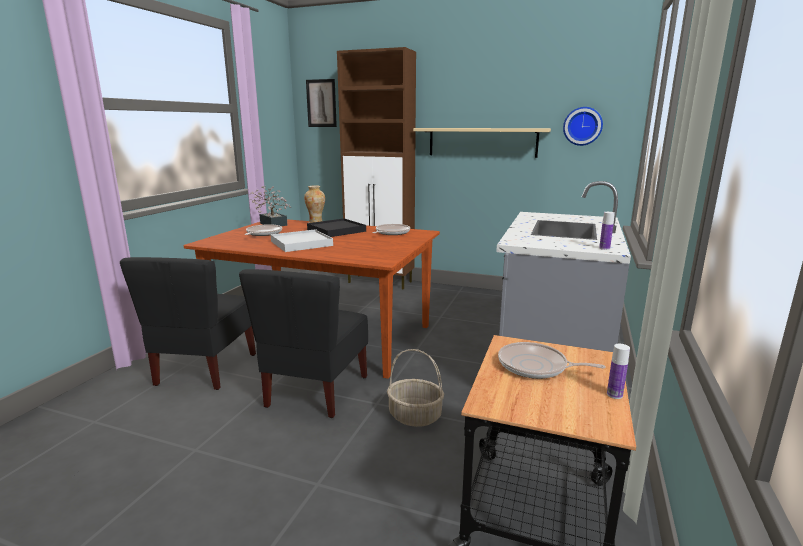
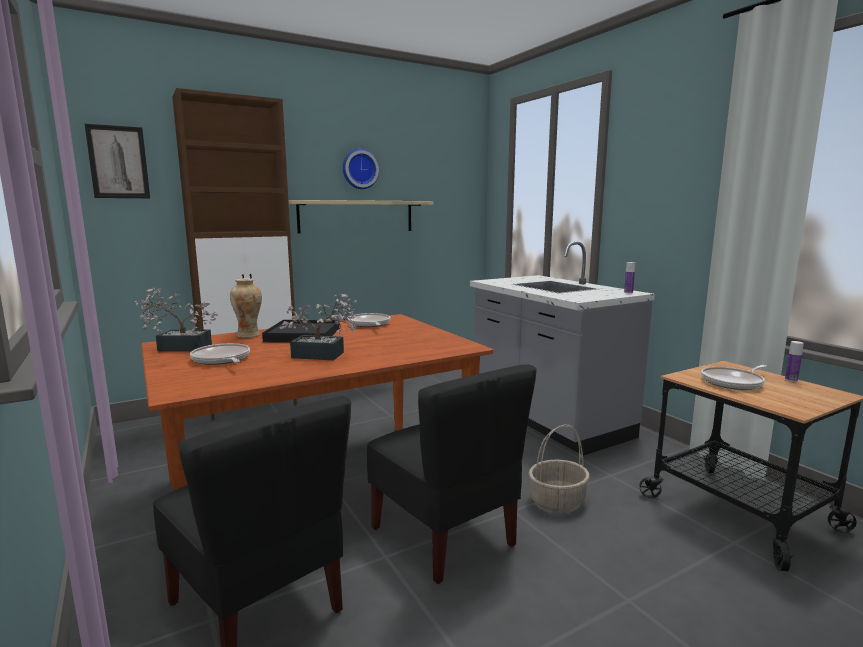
camera: 50 degrees left, 5 degrees down
white tray [271,229,333,252] -> potted plant [279,294,357,360]
wall clock [563,107,603,146] -> wall clock moved to [343,149,379,189]

